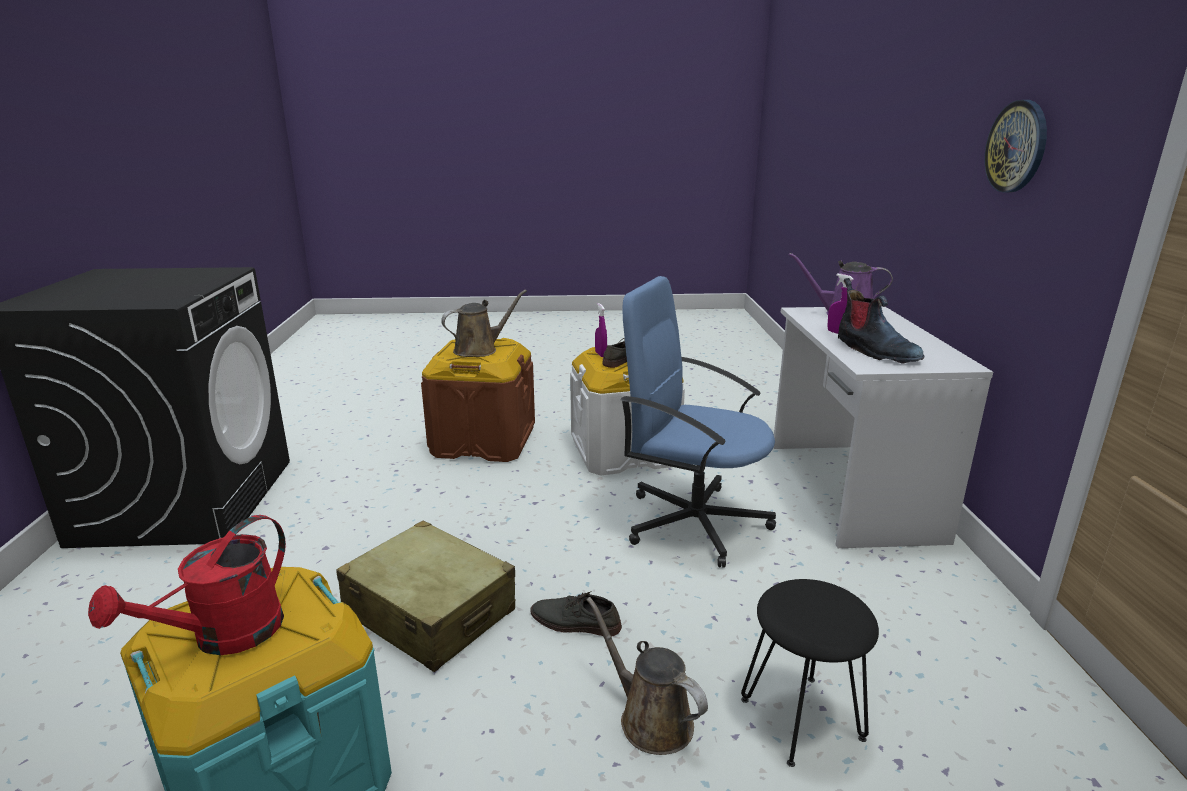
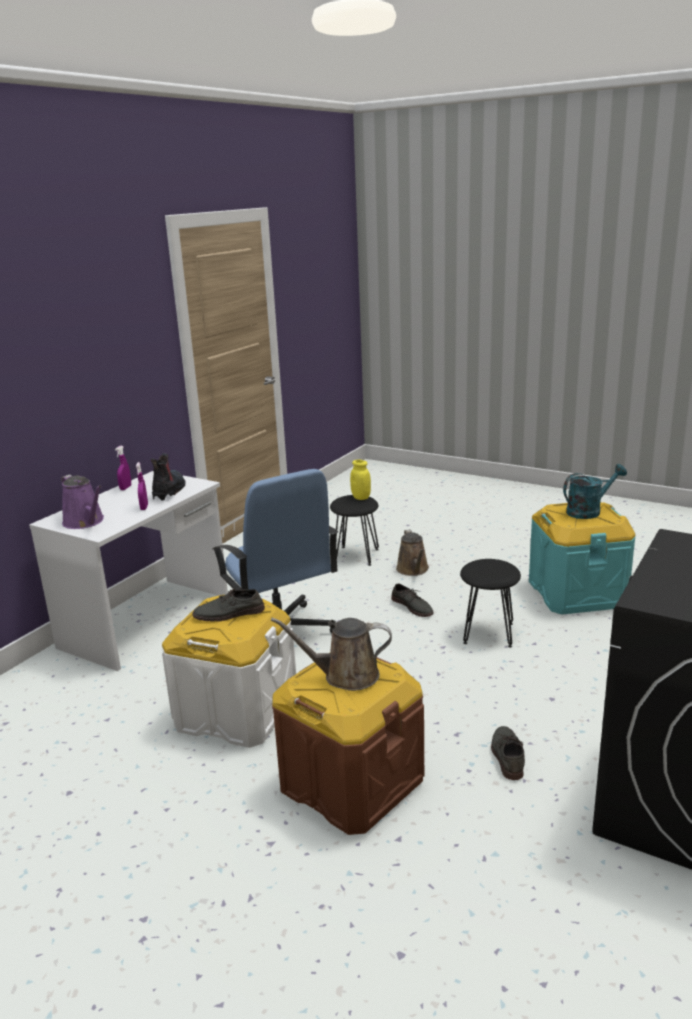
camera: 145 degrees left, 0 degrees up
red watering can [88,515,286,655] -> turquoise watering can [563,464,627,519]
beige suitcase [336,520,515,672] -> black stool [460,559,521,648]
purple spray bottle [595,303,607,357] -> purple spray bottle moved to [115,446,131,490]
wall clock [984,100,1047,193] -> none
none -> yellow jar [350,460,371,500]
none -> grey shoe [491,726,525,780]

